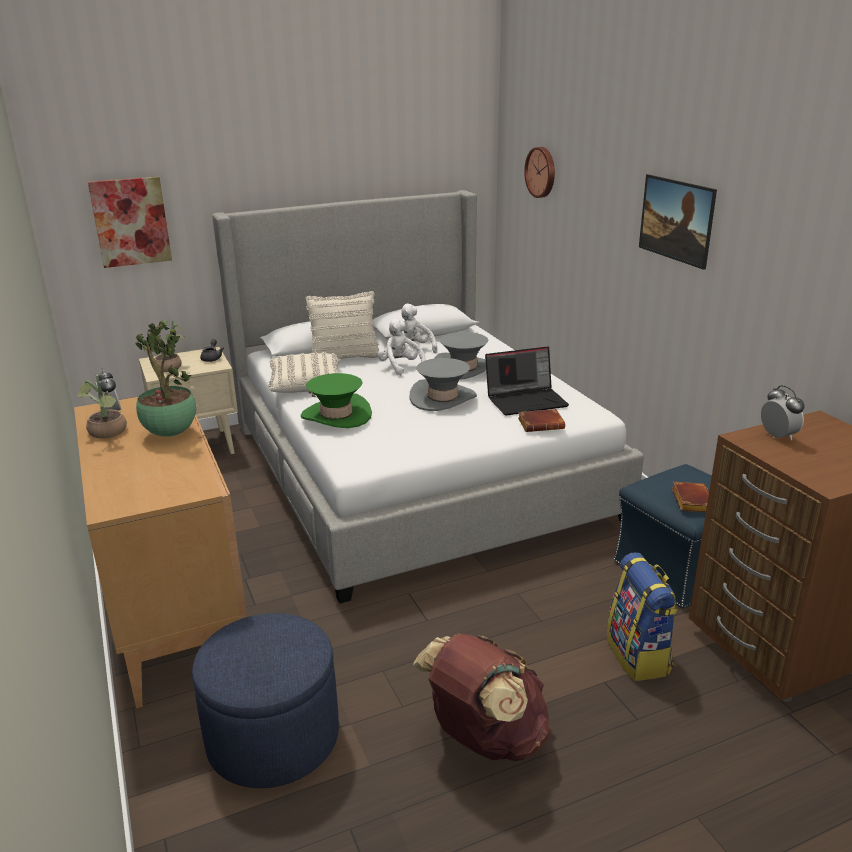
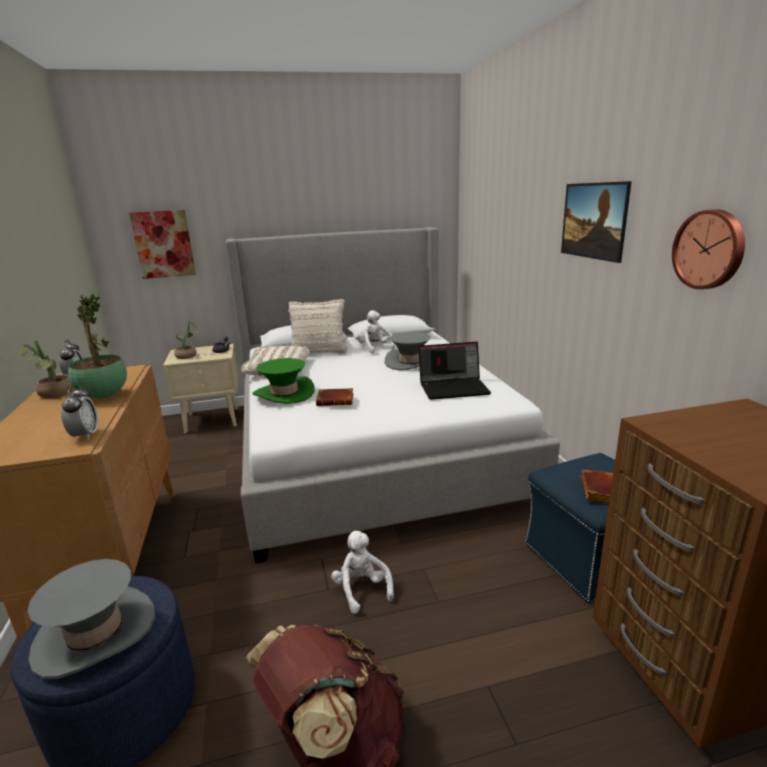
camera: 10 degrees right, 5 degrees down
white plush toy [377,318,426,376] -> white plush toy moved to [331,531,394,614]
grey hat [410,358,477,411] -> grey hat moved to [27,559,155,679]
brown book [518,409,565,432] -> brown book moved to [316,388,353,406]
wall clock [524,147,555,198] -> wall clock moved to [672,209,745,289]
backpack [607,552,678,681] -> none
alarm clock [761,385,805,440] -> alarm clock moved to [61,385,98,440]

